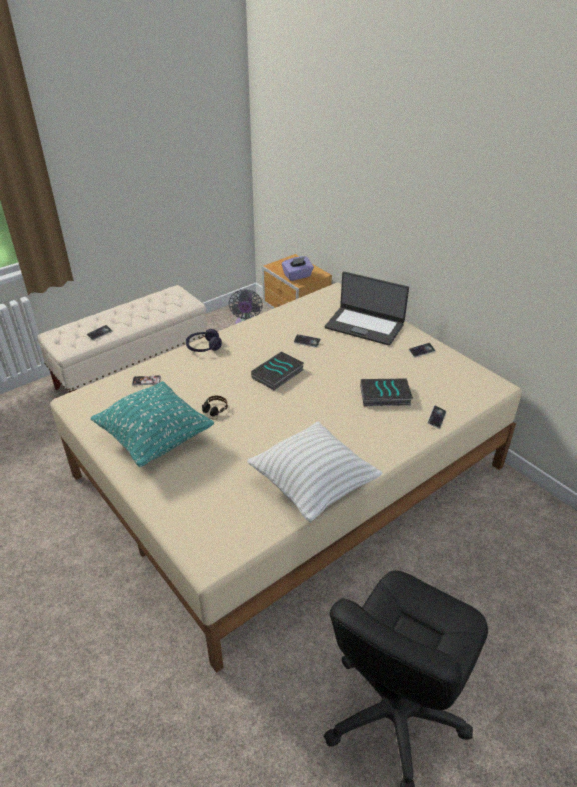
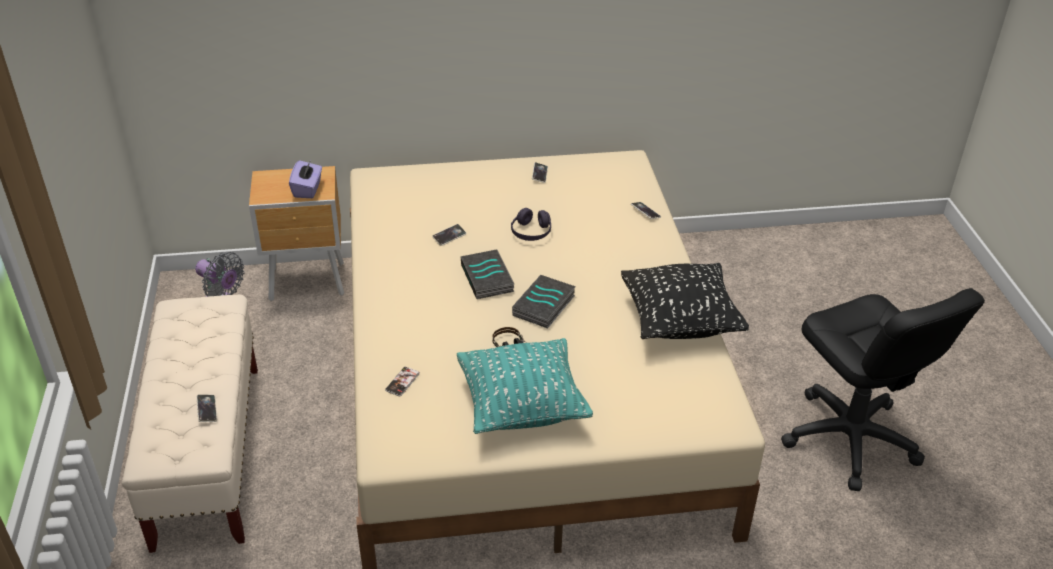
camera: 60 degrees left, 0 degrees up
purple headphones [186,329,222,352] -> purple headphones moved to [511,208,551,241]
white pillow [247,422,382,522] -> black pillow [621,263,749,339]
laptop [325,271,409,346] -> none
book [360,378,413,406] -> book moved to [512,275,576,329]

